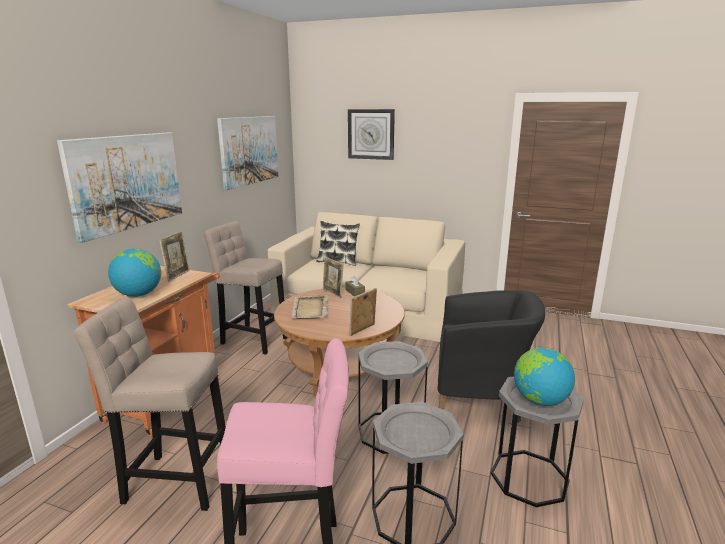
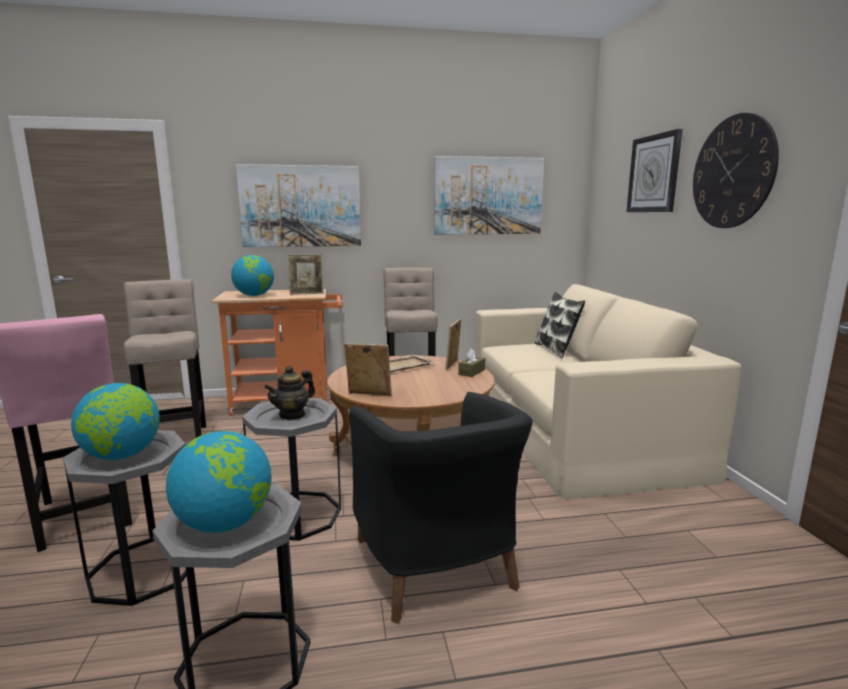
camera: 60 degrees right, 5 degrees down
none -> globe [71,383,160,460]
none -> teapot [264,366,315,420]
none -> wall clock [693,113,779,228]

